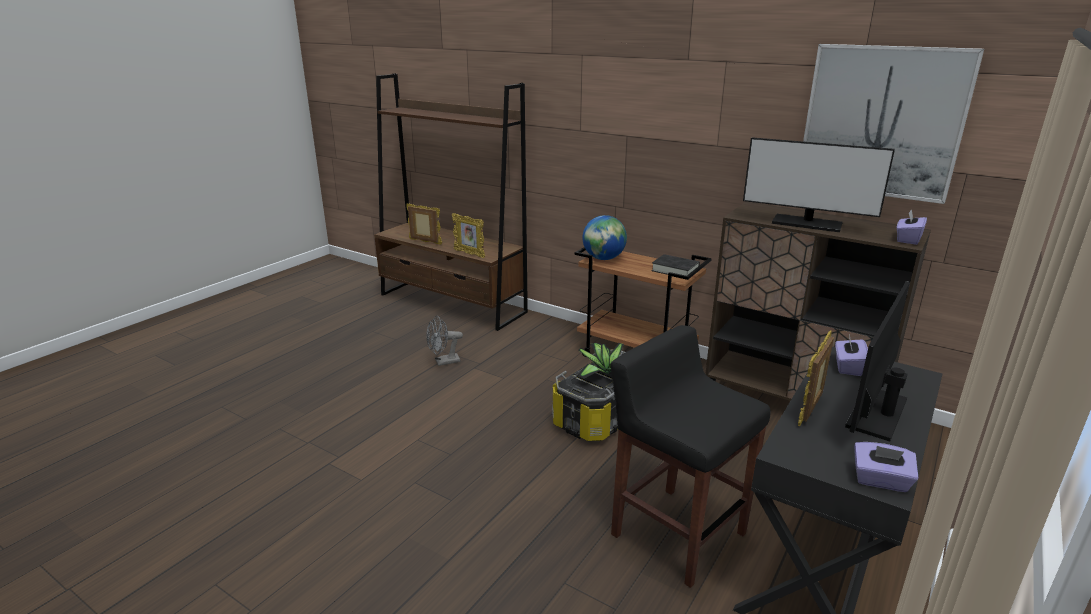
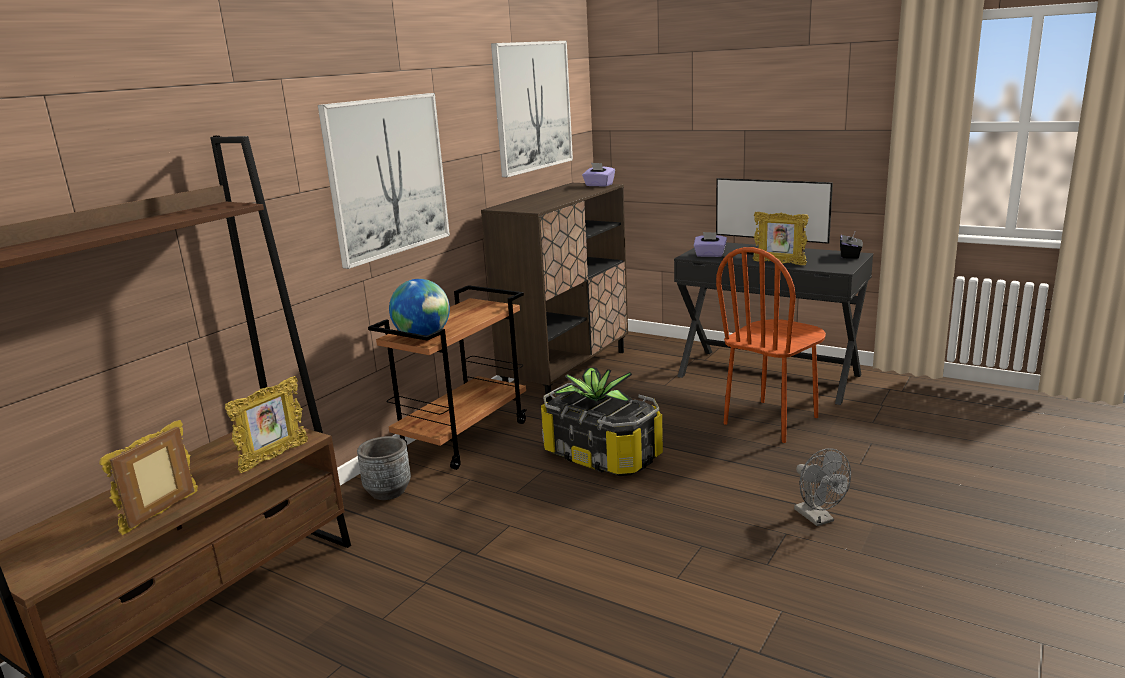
camera: 90 degrees left, 5 degrees down
grey fan [426,316,463,366] -> grey fan moved to [794,448,851,526]
black stool [610,325,771,588] -> brown chair [716,247,826,443]
black book [651,254,700,276] -> none
monitor [743,137,895,232] -> none
purple tissue box [854,442,919,492] -> black tissue box [840,232,863,259]
none -> picture [318,93,450,269]
none -> grey planter [357,436,411,500]

